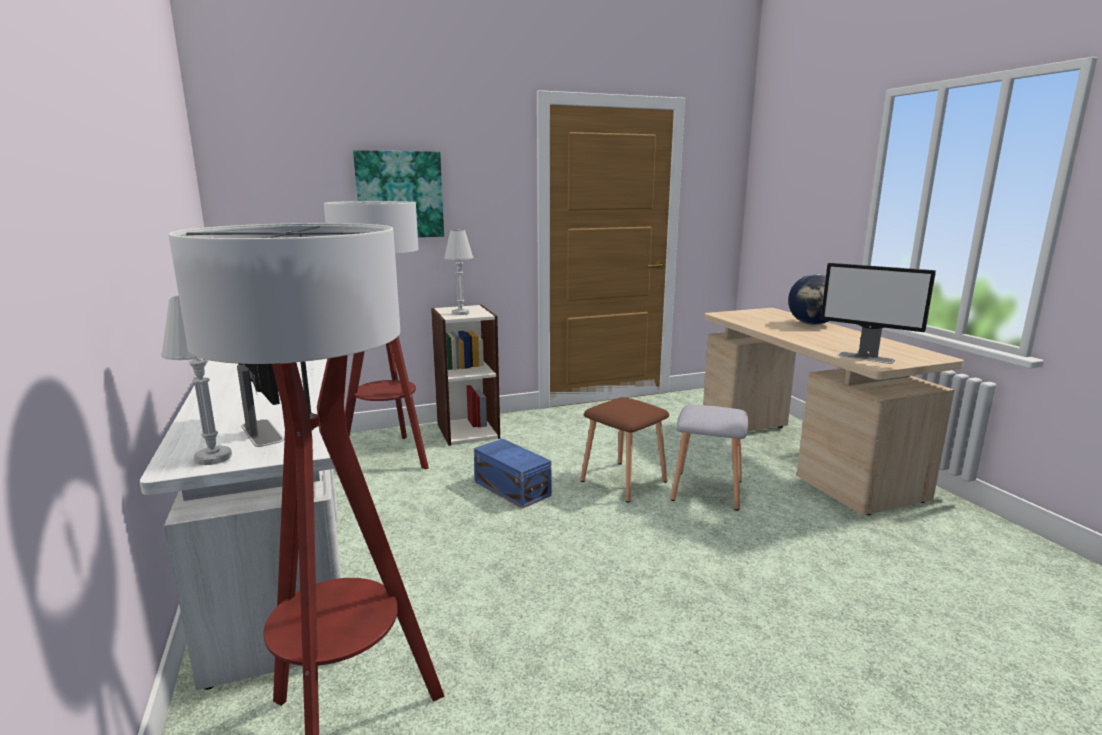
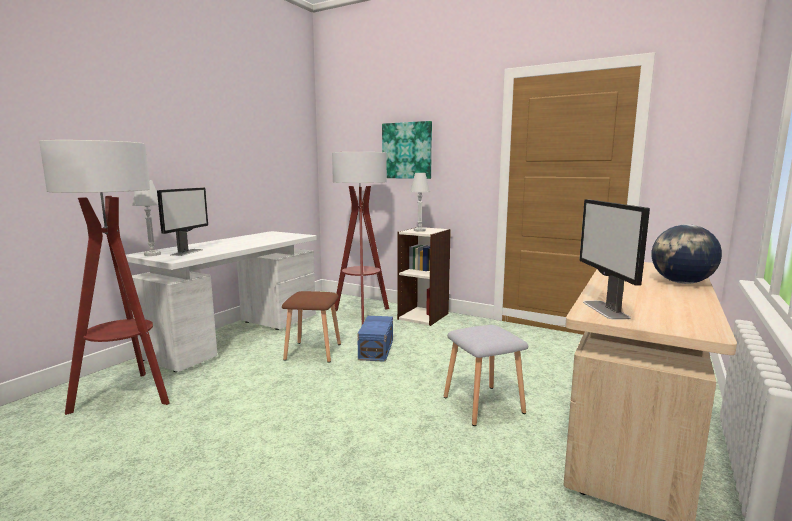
camera: 50 degrees right, 5 degrees down
brown stool [580,397,669,503] -> brown stool moved to [282,291,341,363]

